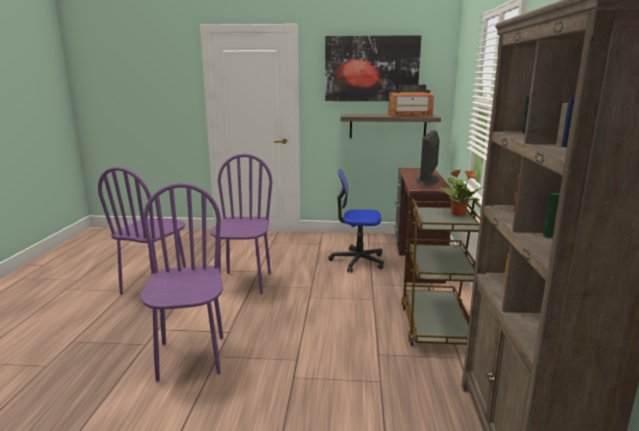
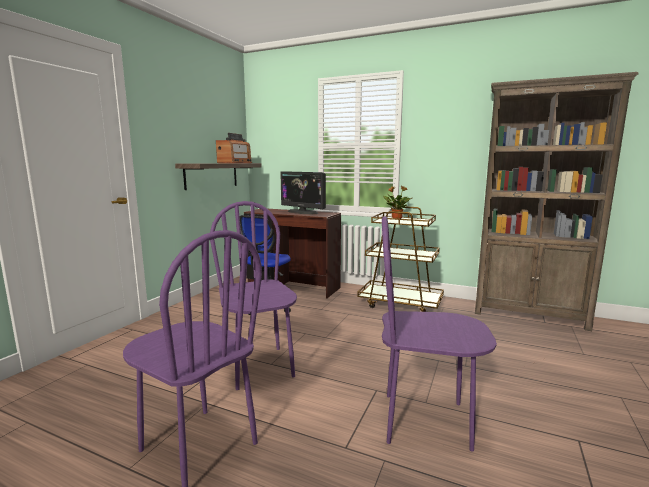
camera: 70 degrees left, 5 degrees down
purple chair [210,154,272,294] -> purple chair turned 45 degrees clockwise [210,201,297,390]
picture [325,35,421,101] -> none

